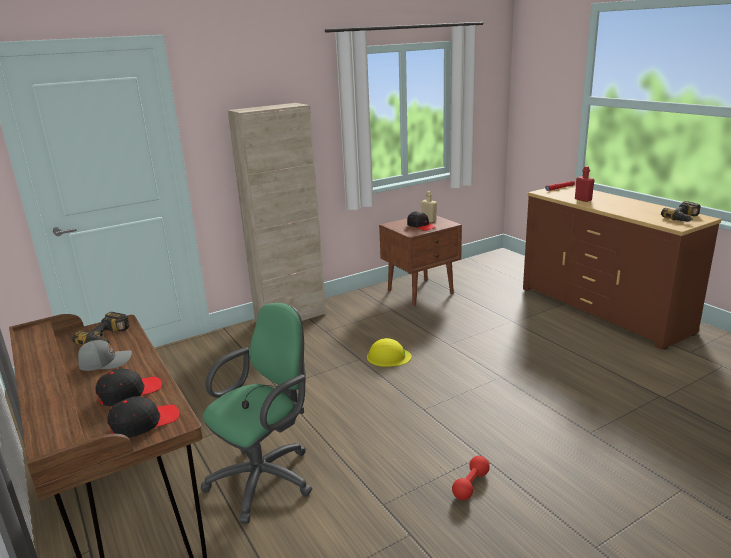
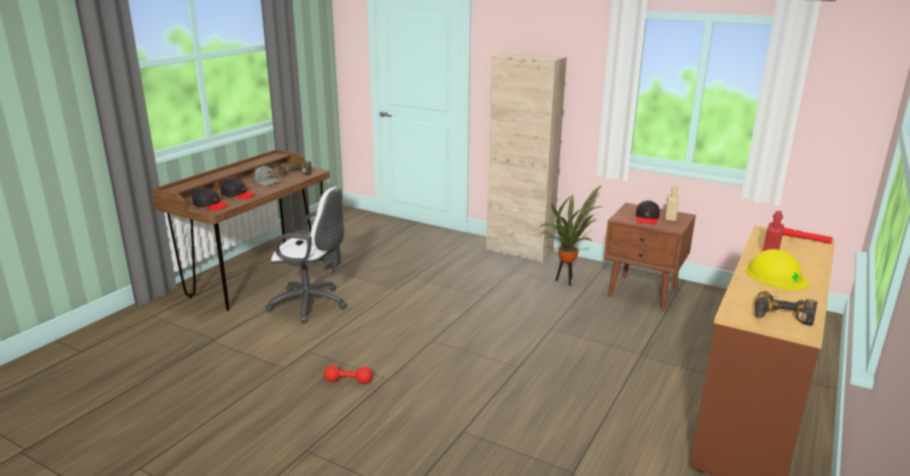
camera: 60 degrees right, 0 degrees up
green office chair [201,303,312,524] -> white office chair [265,187,347,323]
yellow hard hat [367,338,412,367] -> yellow hard hat moved to [746,249,809,290]
none -> potted plant [540,185,603,286]

